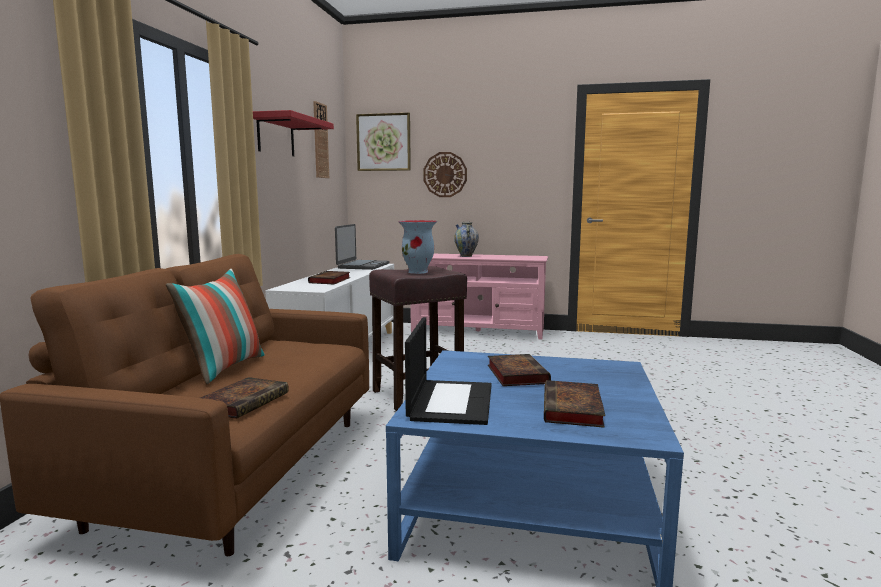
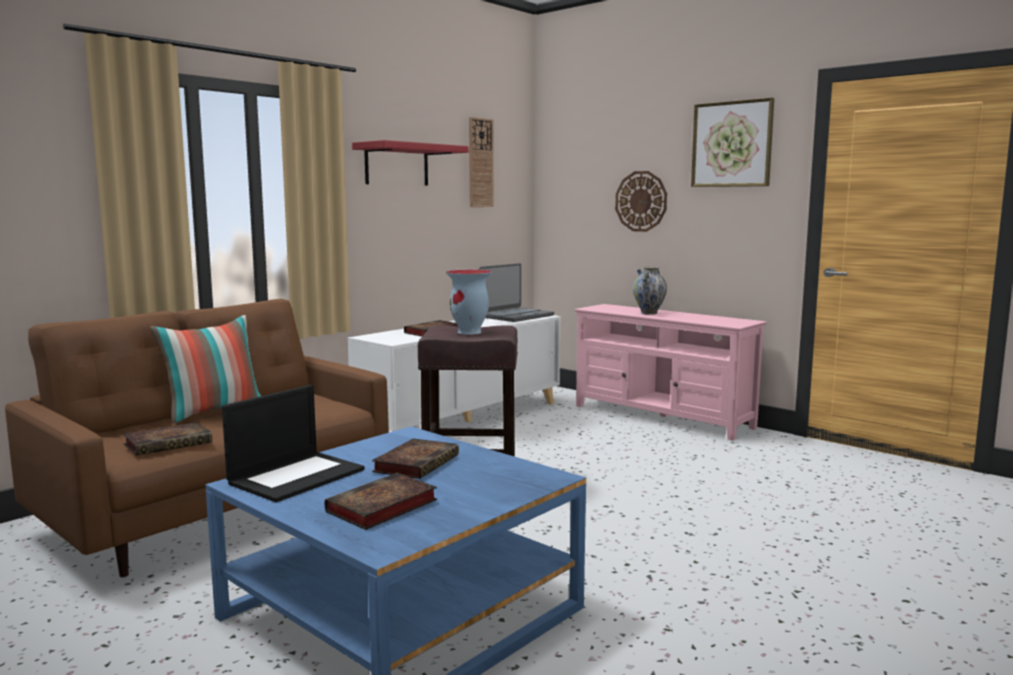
camera: 30 degrees right, 0 degrees up
picture [356,113,411,171] -> picture moved to [691,98,774,187]

